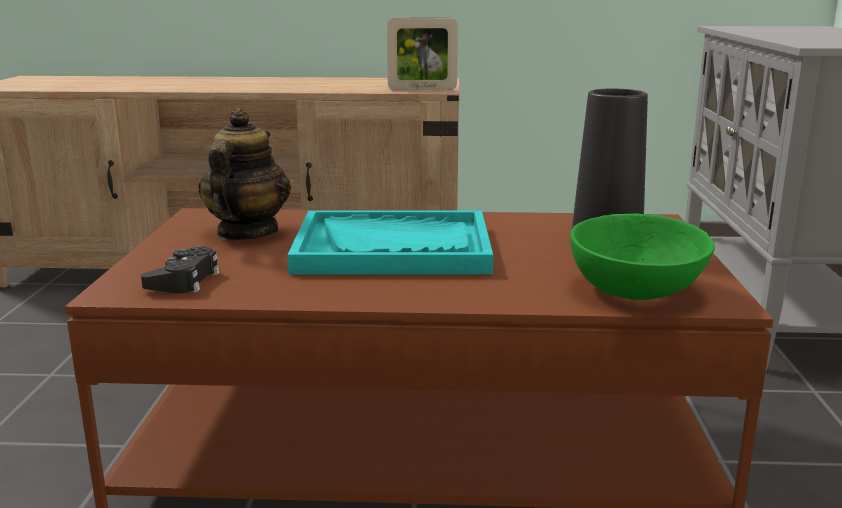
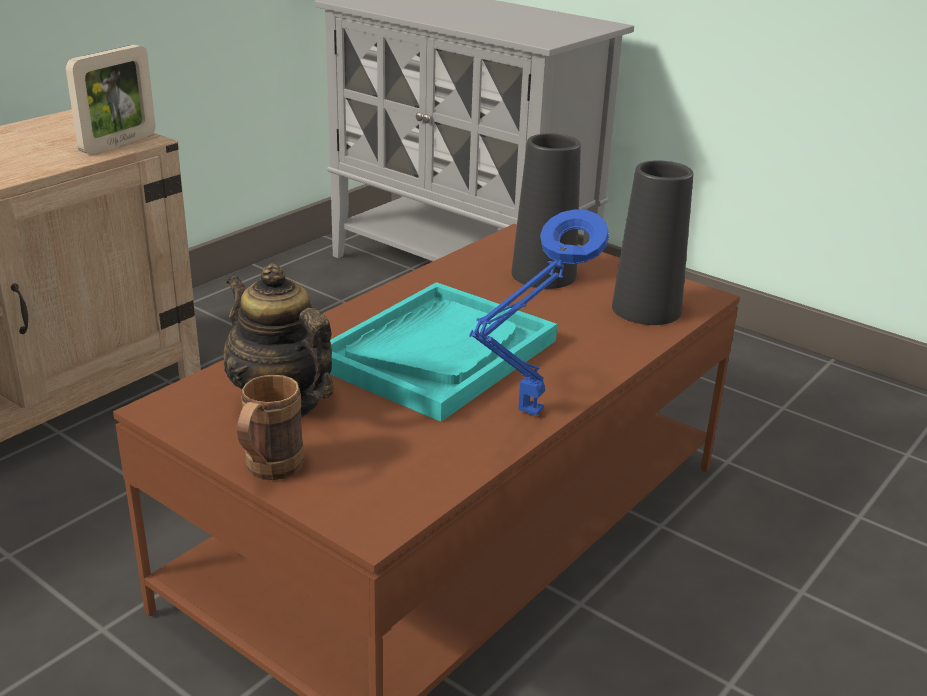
camera: 55 degrees left, 10 degrees up
black game controller [141,246,220,294] -> none
green bowl [570,213,715,300] -> black vase [612,160,693,325]
none -> brown mug [237,375,304,480]
none -> blue table lamp [469,209,609,416]

